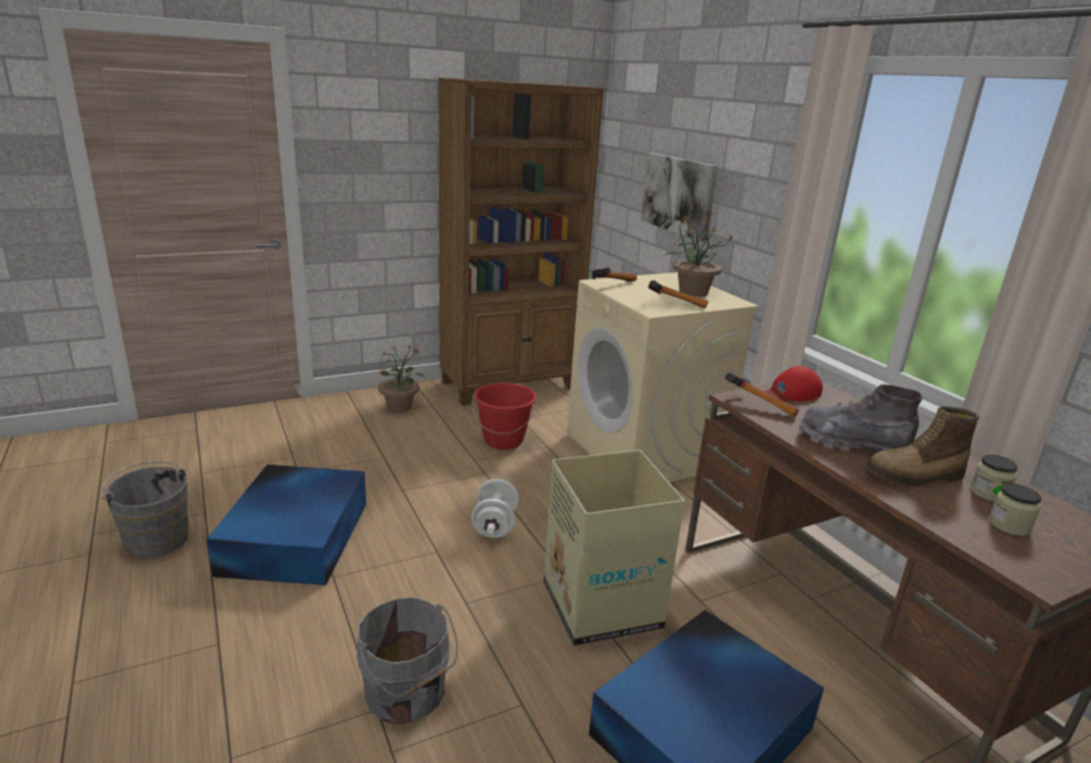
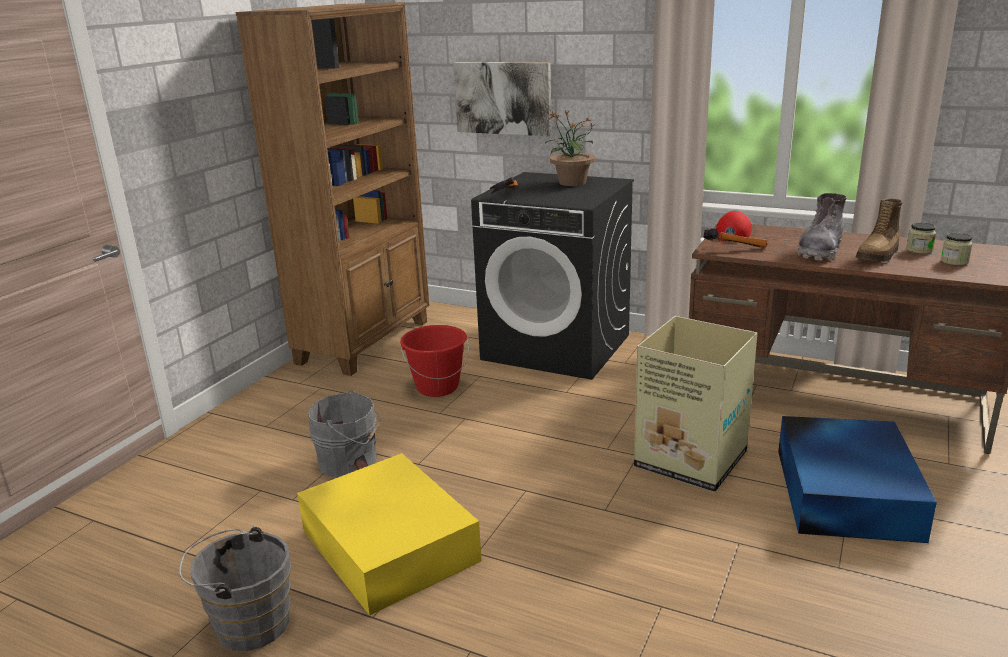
camera: 35 degrees left, 0 degrees up
blue storage box [206,465,366,585] -> yellow storage box [297,453,482,616]
grey bucket [357,597,458,725] -> grey bucket moved to [308,390,381,478]
potted plant [378,344,425,412] -> none
white dumbbell [471,479,519,538] -> none
beige washing machine [567,272,759,482] -> black washing machine [471,172,634,380]
hammer [648,280,708,308] -> none
grey boot [799,384,923,453] -> grey boot turned 45 degrees counterclockwise [797,193,847,260]

